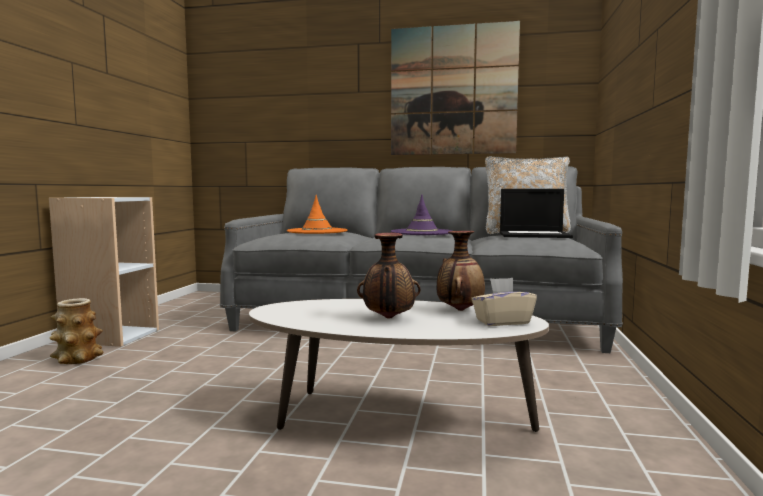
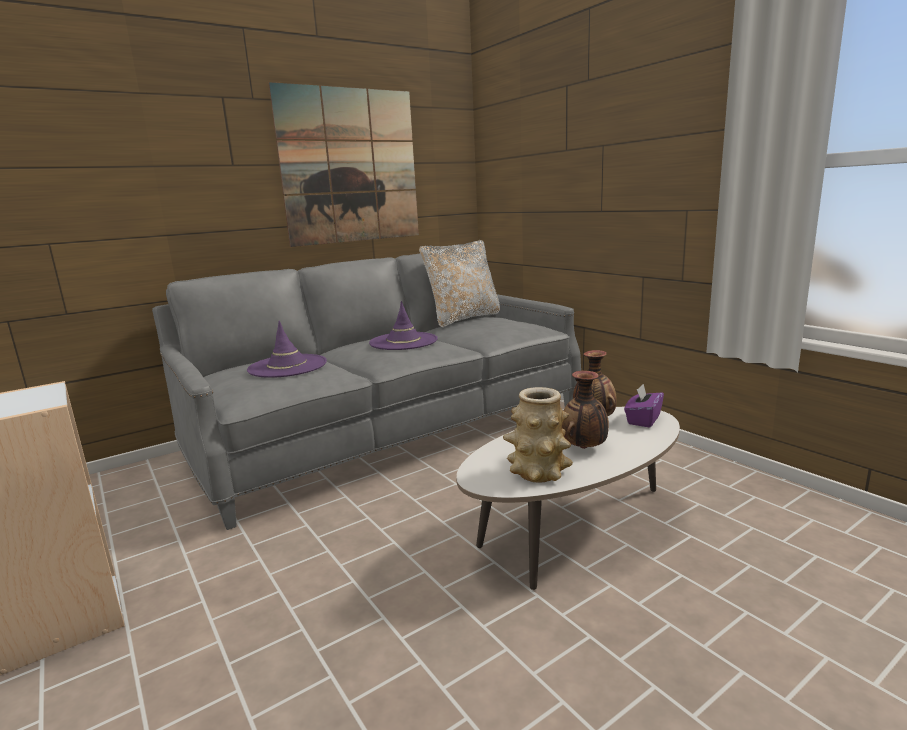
camera: 45 degrees left, 10 degrees up
vase [49,298,103,364] -> vase moved to [503,387,573,482]
orange hat [287,195,348,234] -> purple hat [247,321,327,378]
beige tissue box [471,278,537,326] -> purple tissue box [624,384,664,428]
laptop [500,189,573,238] -> none

